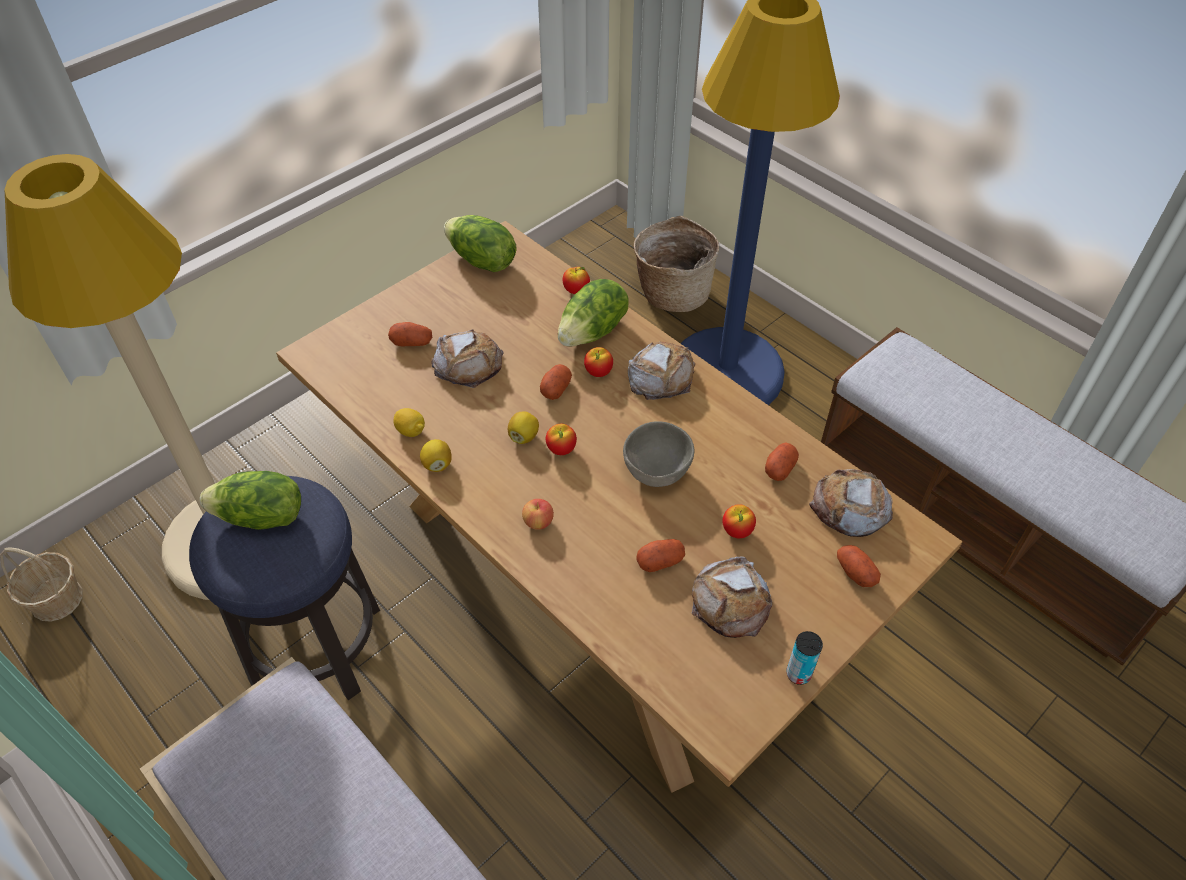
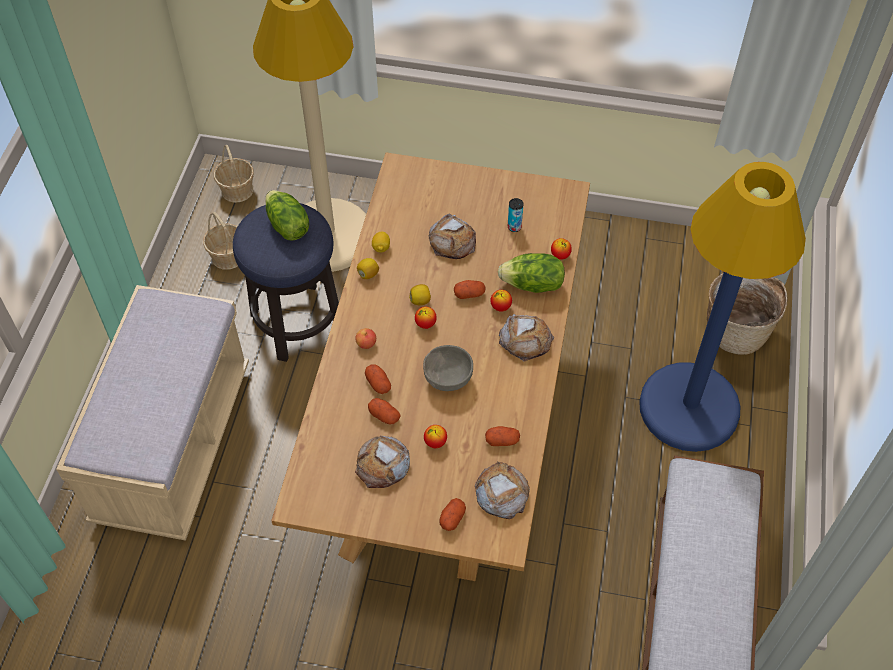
camera: 55 degrees right, 5 degrees up
potato [388,322,433,347] -> potato moved to [365,364,391,394]
lettuce [444,215,517,272] -> none
can [786,631,823,685] -> can moved to [507,198,524,232]
none -> basket [203,212,238,270]

